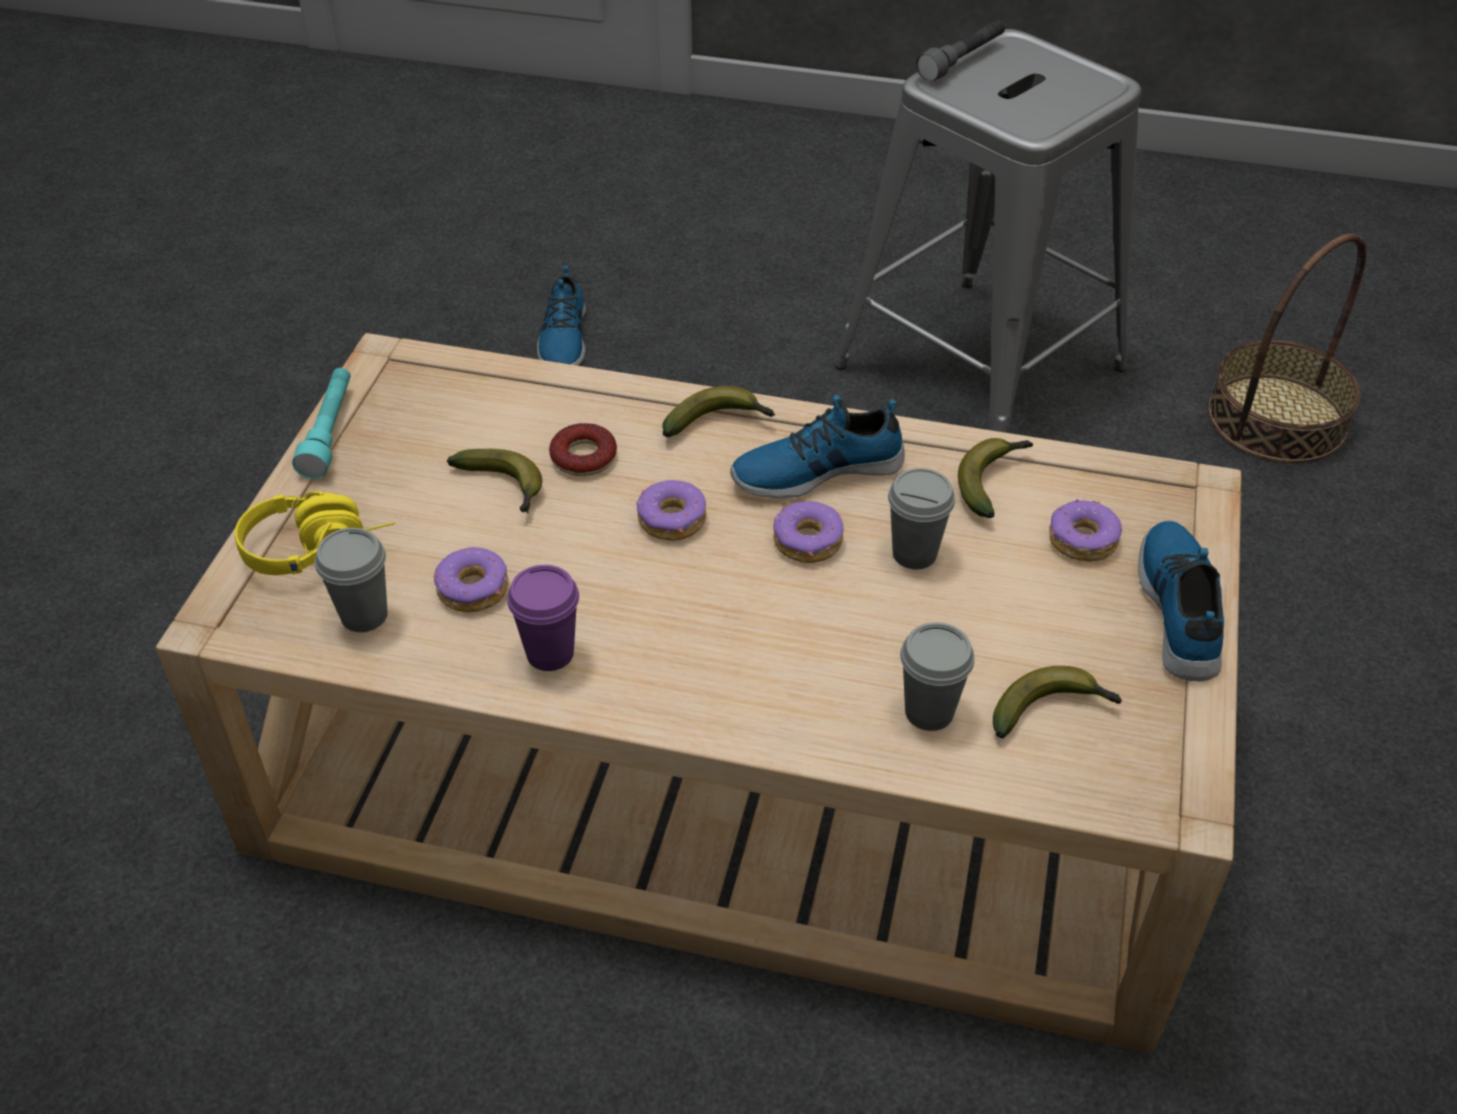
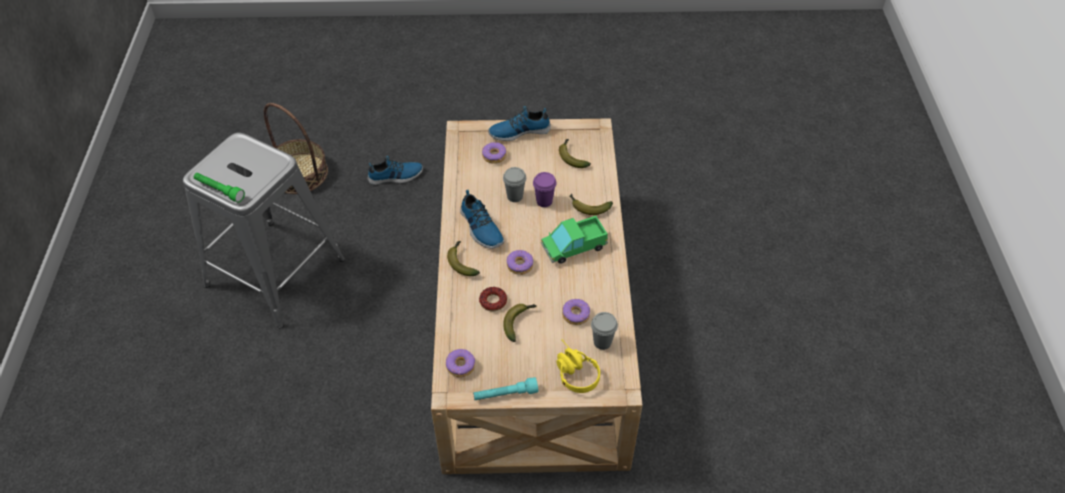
camera: 105 degrees left, 5 degrees up
purple cup [507,565,579,671] -> purple cup moved to [533,172,556,207]
shoe [537,265,586,366] -> shoe moved to [368,156,423,185]
donut [773,501,844,563] -> donut moved to [446,349,475,377]
grey cup [900,622,975,731] -> none
grey flashlight [916,20,1005,82] -> green flashlight [194,173,245,202]
banana [958,438,1033,518] -> banana moved to [569,194,613,215]
none -> toy truck [541,216,608,264]

